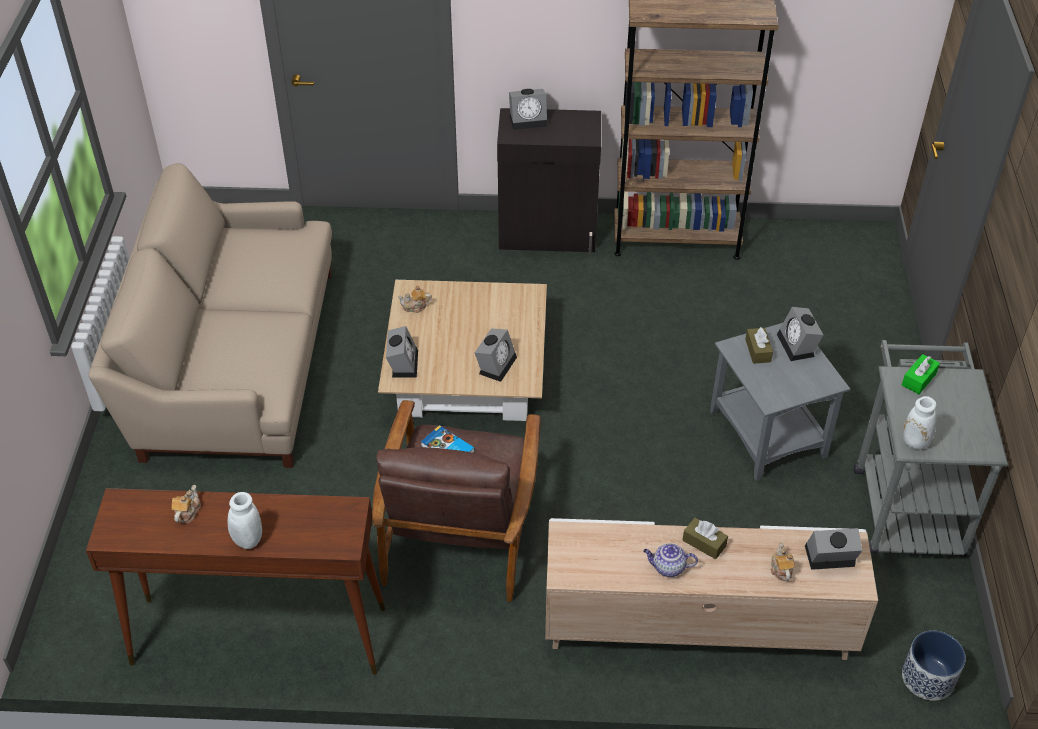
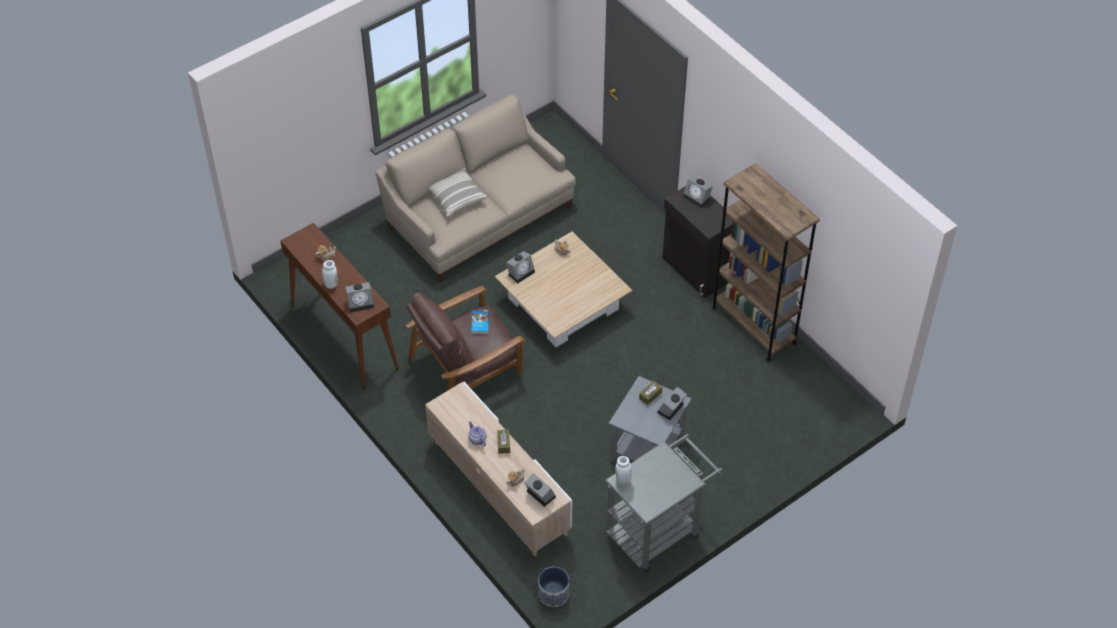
camera: 50 degrees right, 5 degrees up
alarm clock [475,328,517,382] -> alarm clock moved to [345,282,374,313]
green tissue box [902,354,940,394] -> none
none -> pillow [429,168,488,217]

